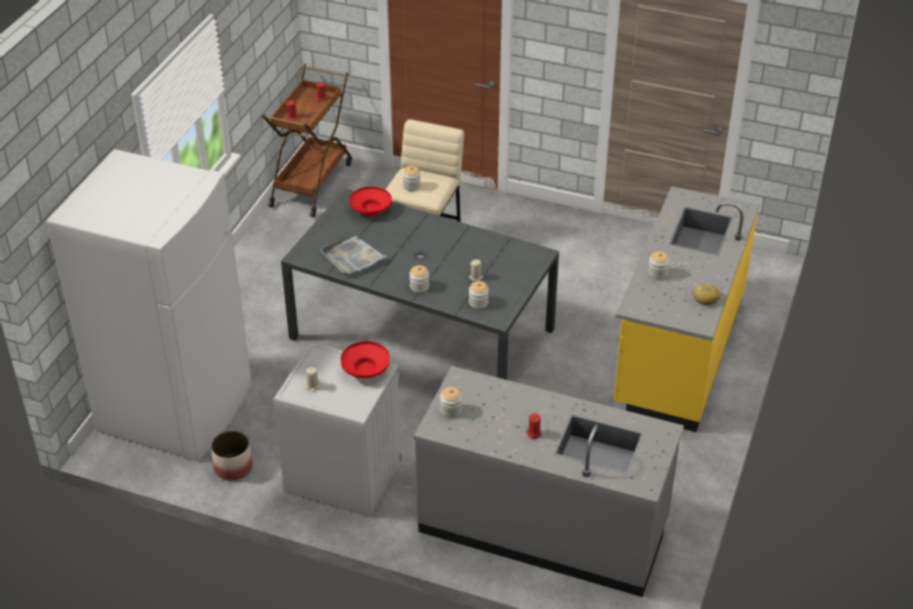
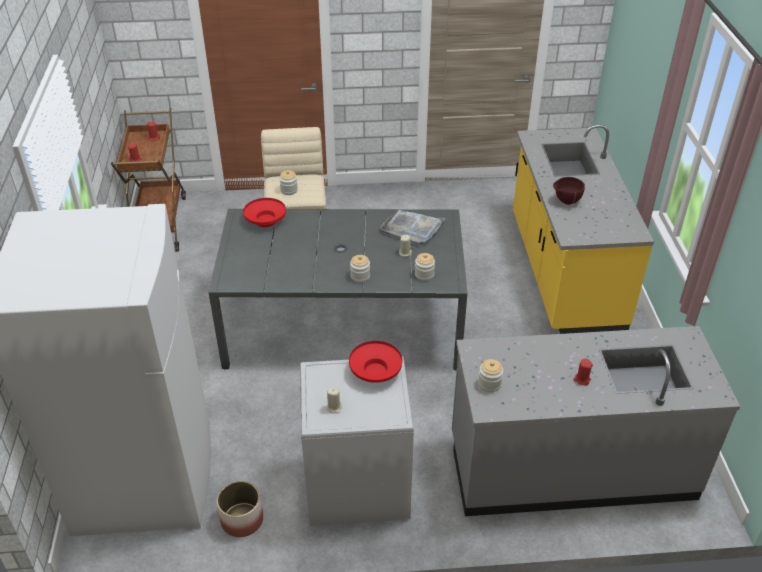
camera: 25 degrees left, 0 degrees up
grey tray [320,236,387,275] -> grey tray moved to [380,210,445,244]
jar [648,251,669,279] -> brown bowl [553,177,585,205]
bread [693,283,720,305] -> none

